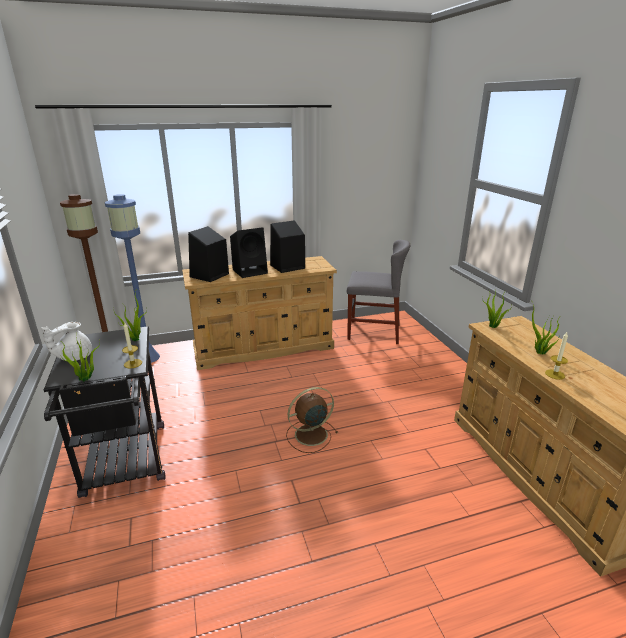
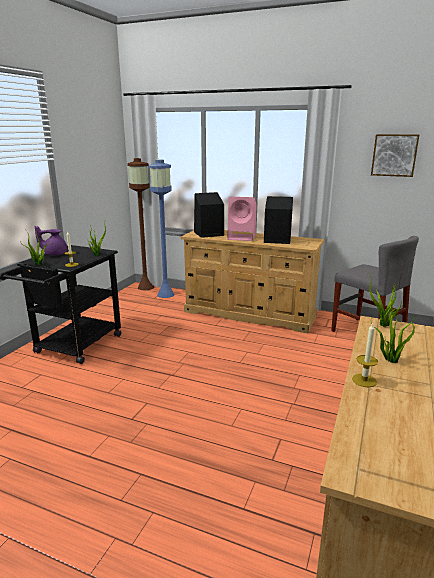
camera: 40 degrees right, 5 degrees down
white teapot [41,322,92,361] -> purple teapot [34,226,68,256]
black speaker [230,227,268,278] -> pink speaker [227,197,257,241]
brown fan [286,387,338,453] -> none
none -> picture [371,134,419,177]

